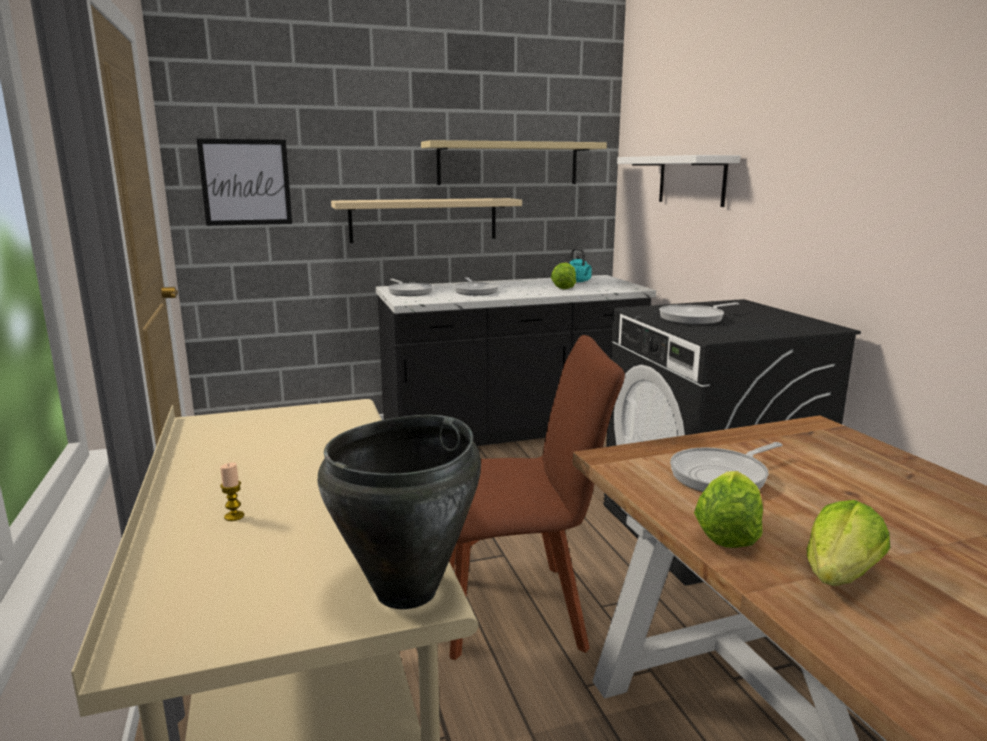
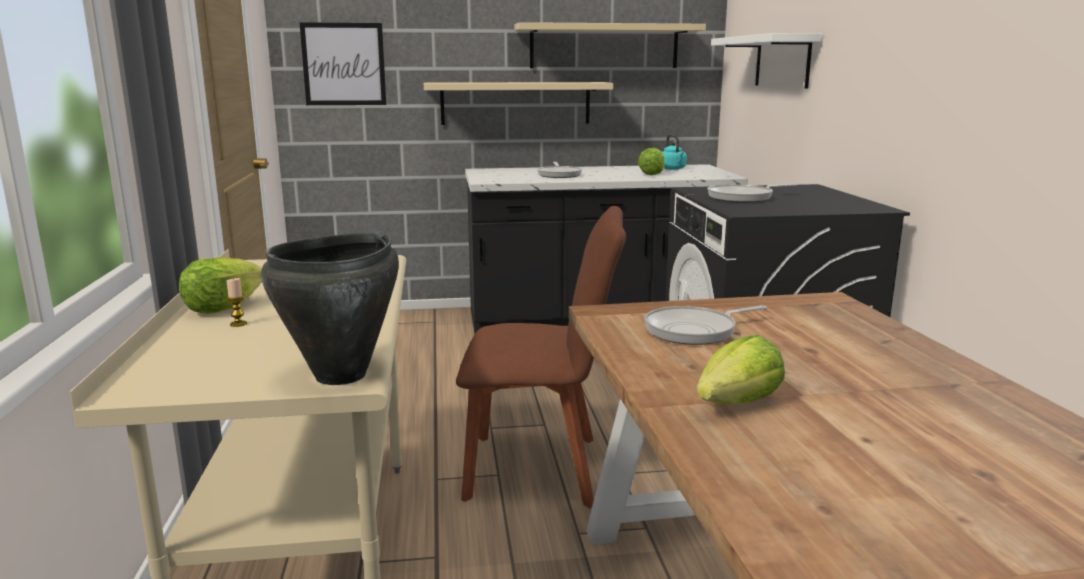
camera: 10 degrees right, 0 degrees up
frying pan [388,279,433,296] -> none
lettuce [694,471,763,548] -> lettuce moved to [179,257,262,314]

